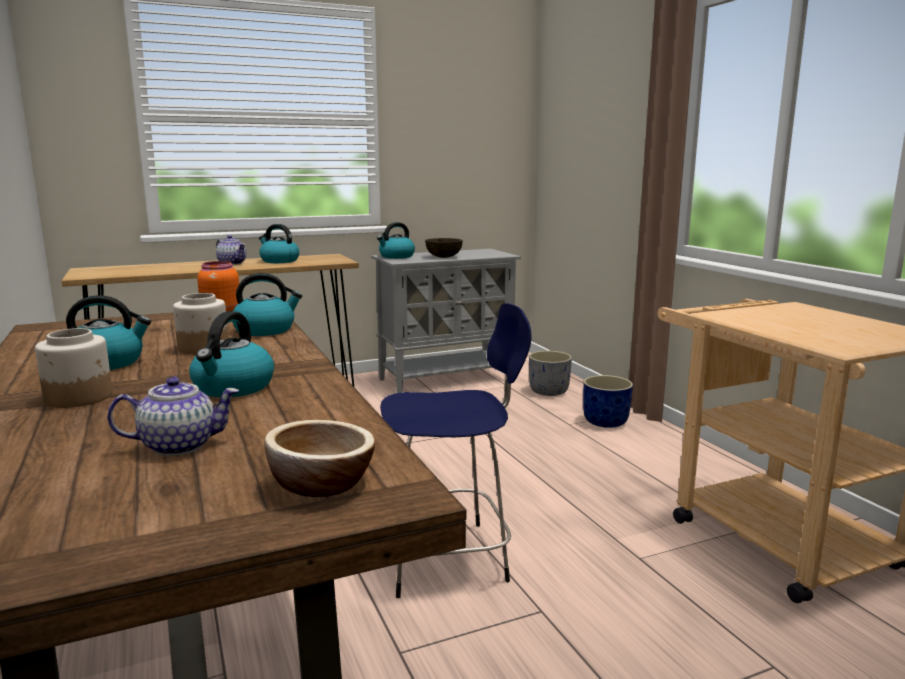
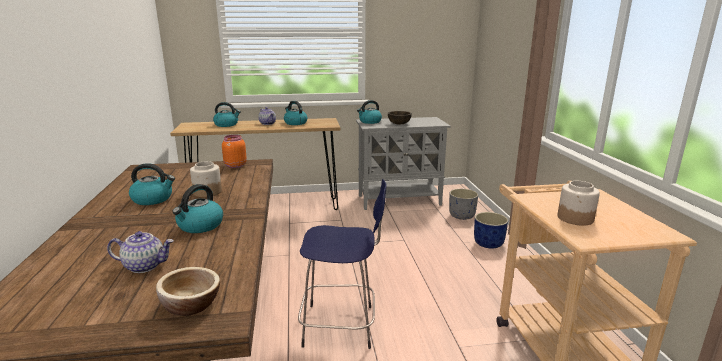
camera: 15 degrees right, 5 degrees up
jar [35,328,112,408] -> jar moved to [558,181,600,226]
kettle [233,273,302,336] -> kettle moved to [213,102,241,127]

